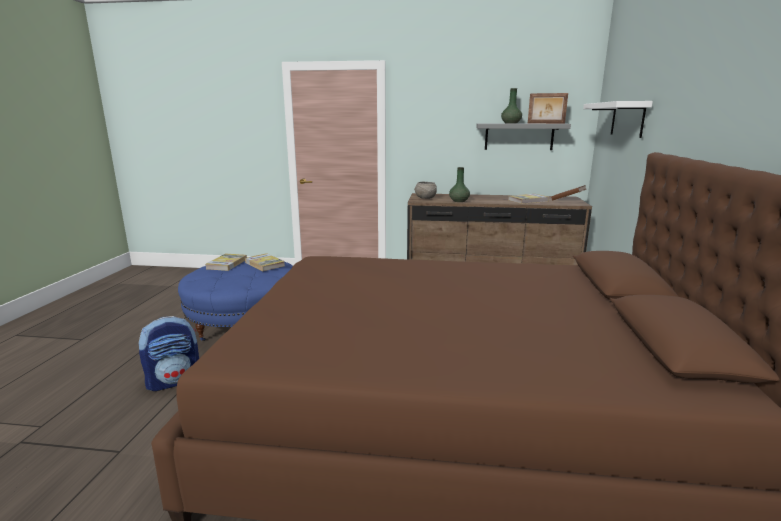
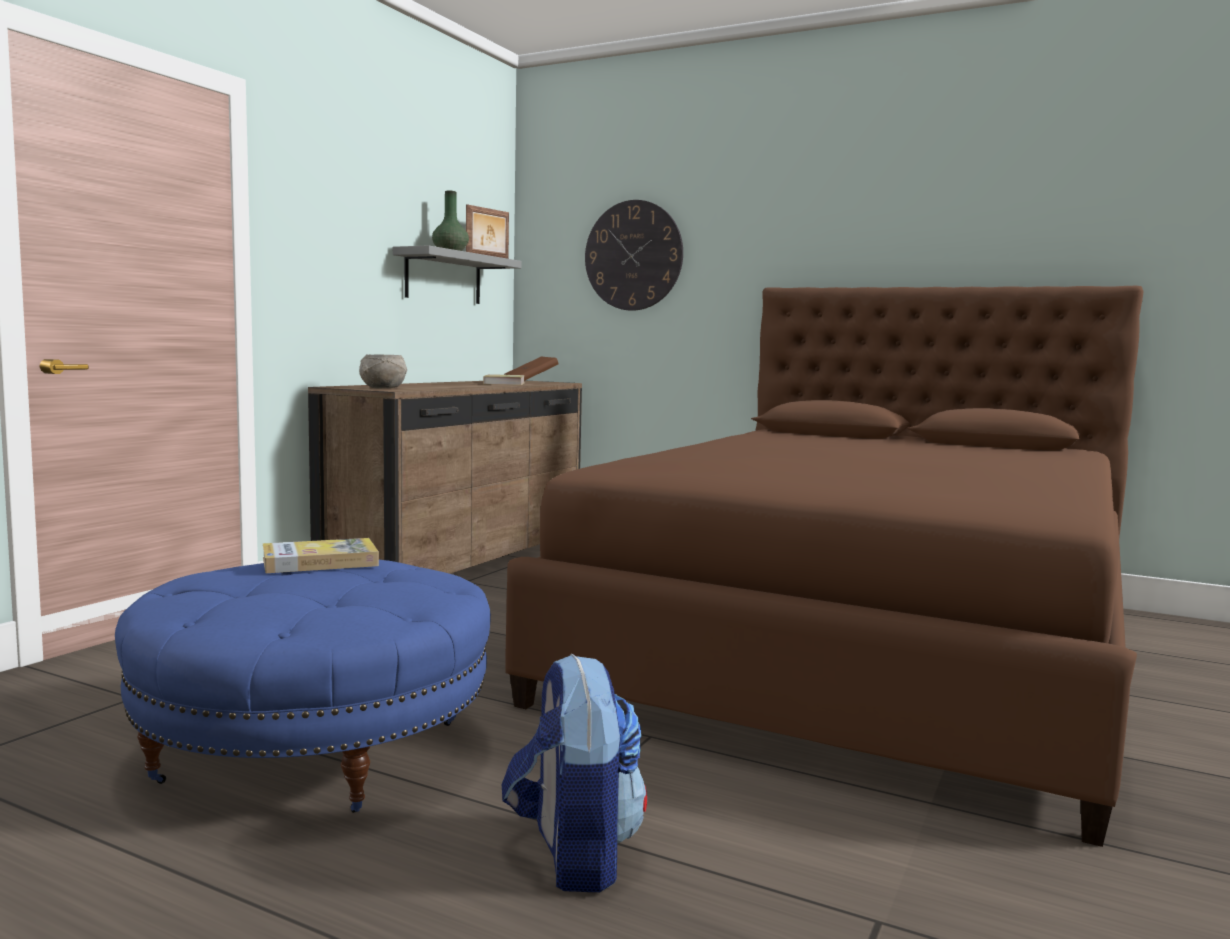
camera: 70 degrees left, 10 degrees down
book [205,254,247,271] -> none
green vase [449,167,470,202] -> none
white shelf [583,101,653,138] -> wall clock [585,200,683,311]

